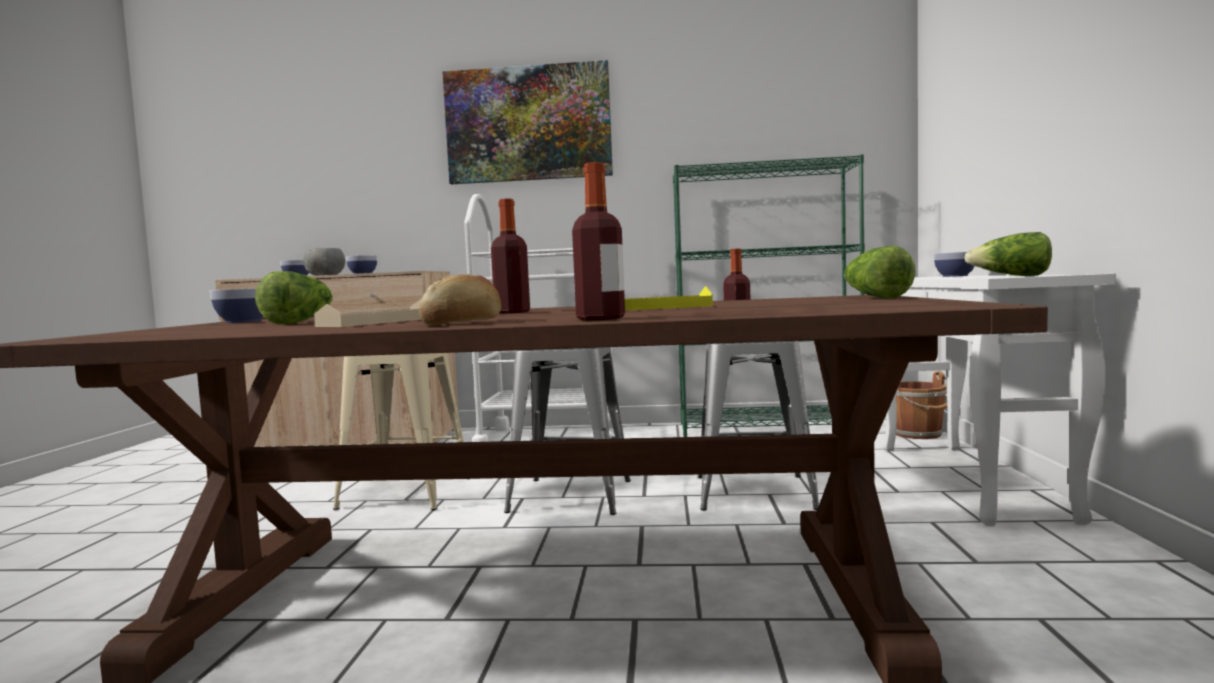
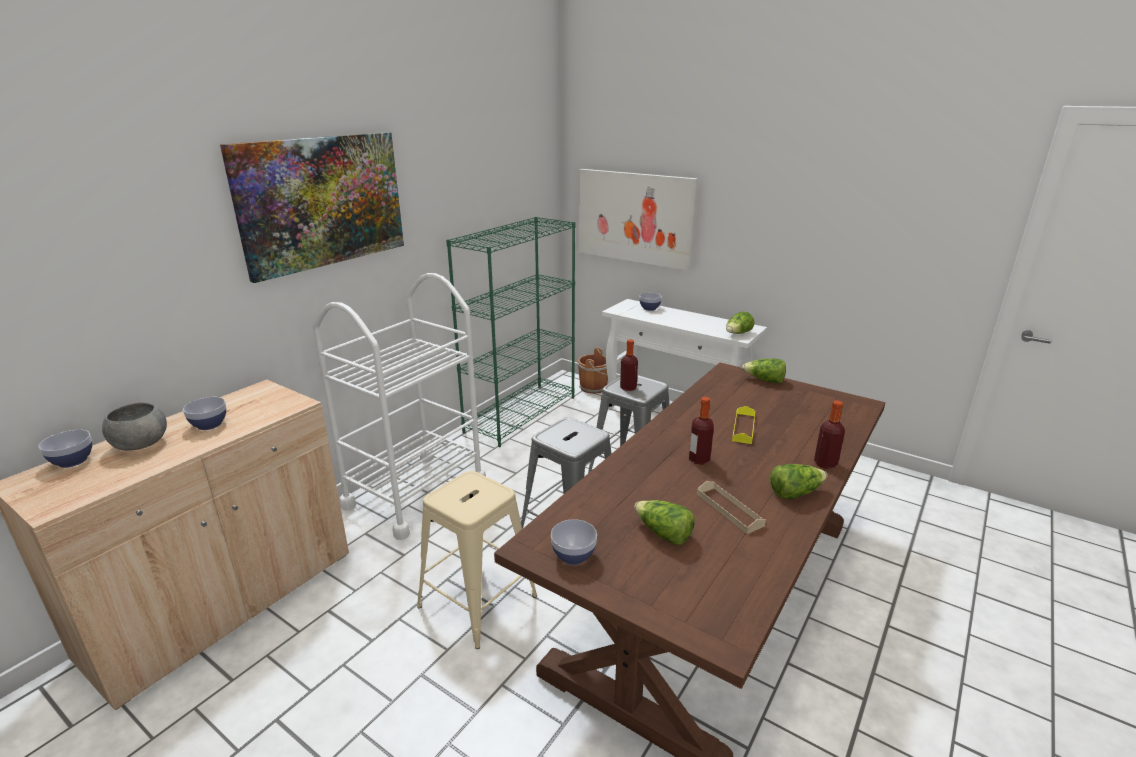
camera: 60 degrees left, 20 degrees up
bread [419,274,501,326] -> lettuce [770,464,827,499]
none -> picture [579,169,698,270]

